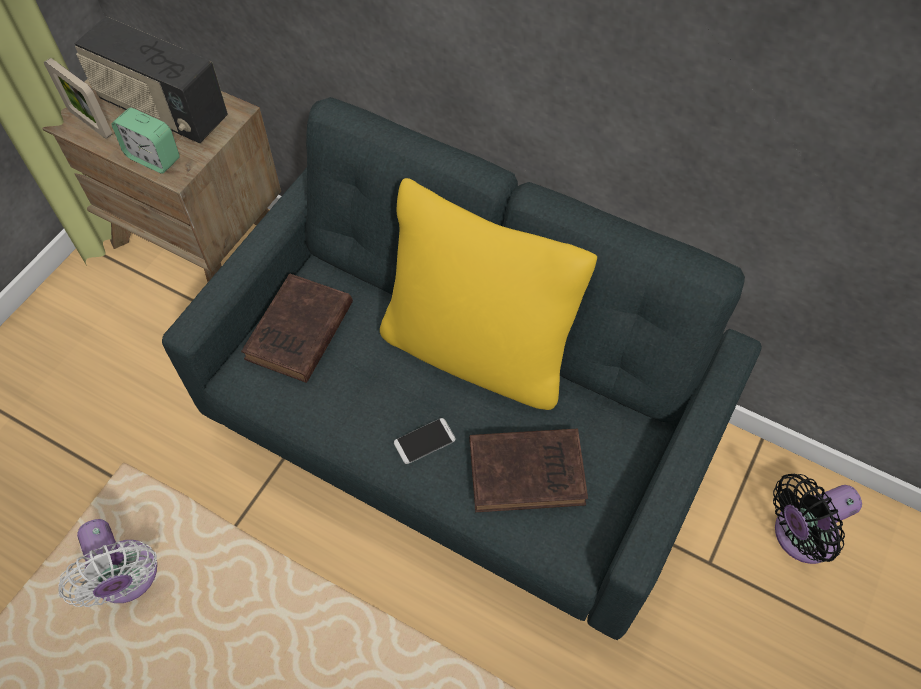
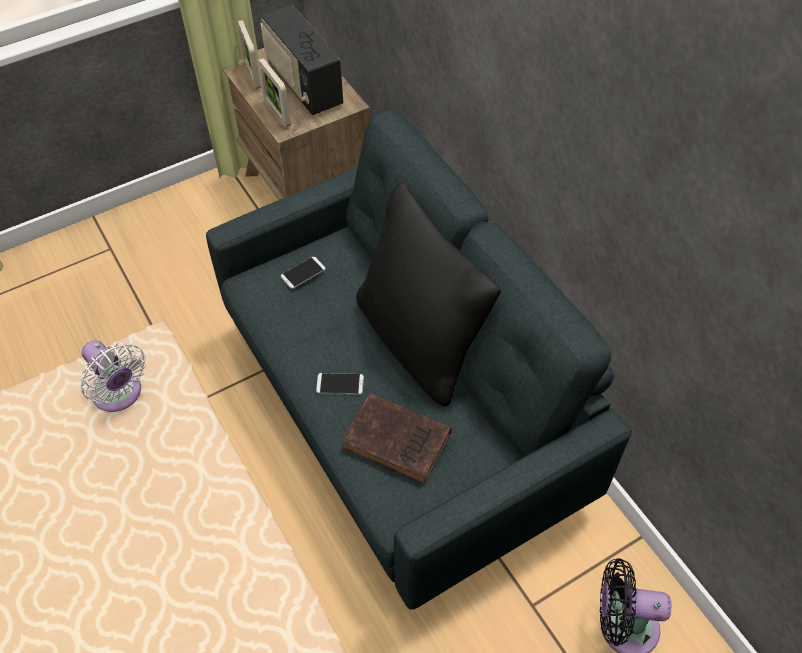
camera: 30 degrees right, 5 degrees down
white fan [58,519,157,607] -> white fan turned 45 degrees counterclockwise [80,340,146,412]
alarm clock [112,108,180,174] -> picture frame [257,58,291,128]
brown book [241,274,353,383] -> phone [281,257,326,289]
yellow pillow [380,178,597,410] -> black pillow [356,181,501,407]

